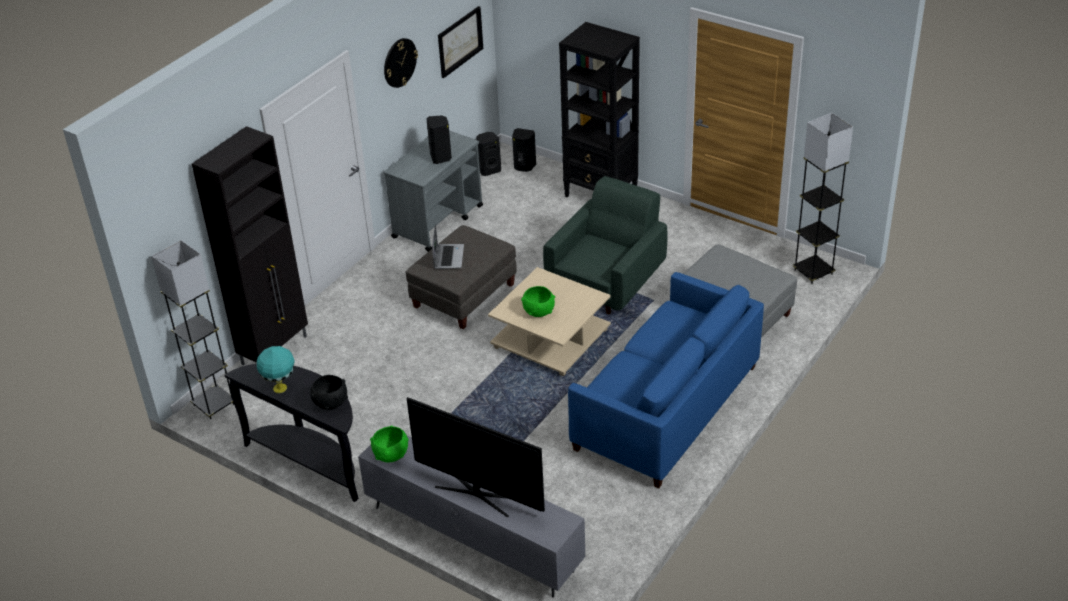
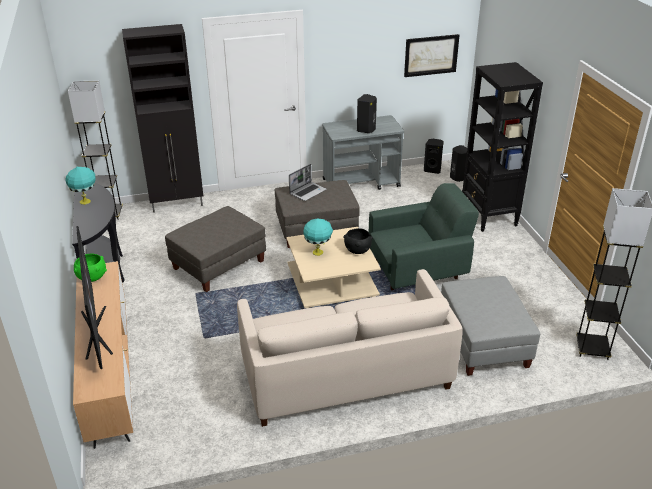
camera: 40 degrees right, 5 degrees down
black bowl [310,375,348,410] -> black bowl moved to [344,228,373,254]
grey tv stand [358,435,585,598] -> brown tv stand [73,261,133,449]
wall clock [384,38,418,88] -> none
green bowl [521,286,555,317] -> turquoise table lamp [303,218,333,256]
blue sofa [568,272,764,488] -> beige sofa [237,269,463,427]
none -> grey ottoman [165,206,266,292]

